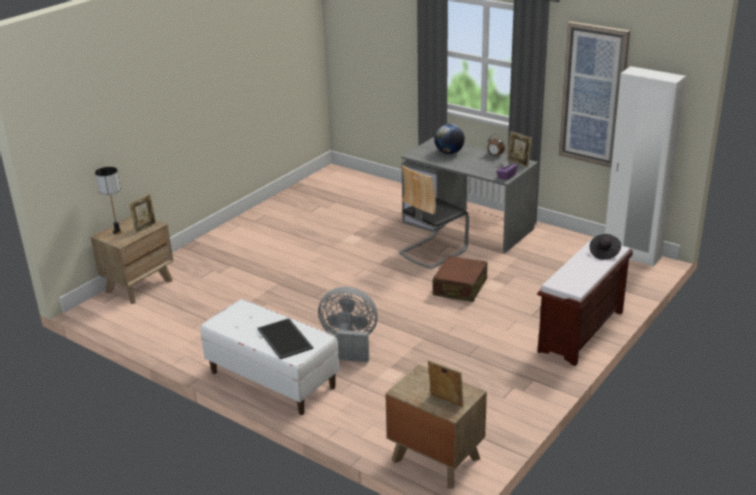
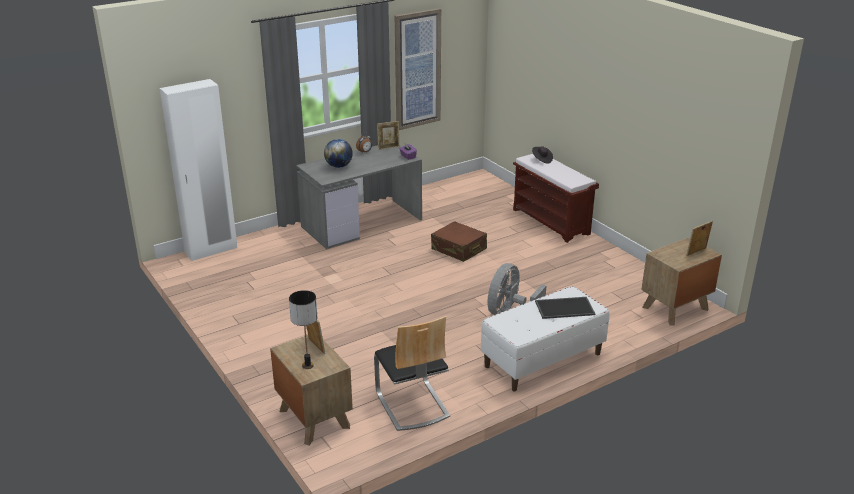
camera: 70 degrees left, 0 degrees up
chair [399,165,469,269] -> chair moved to [374,316,450,431]
white wardrobe [605,66,686,266] -> white wardrobe moved to [160,79,237,261]

